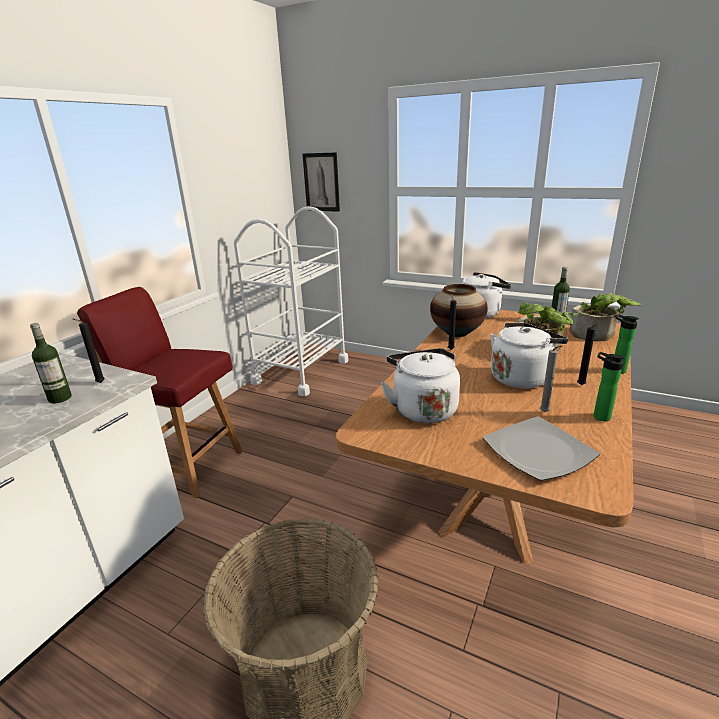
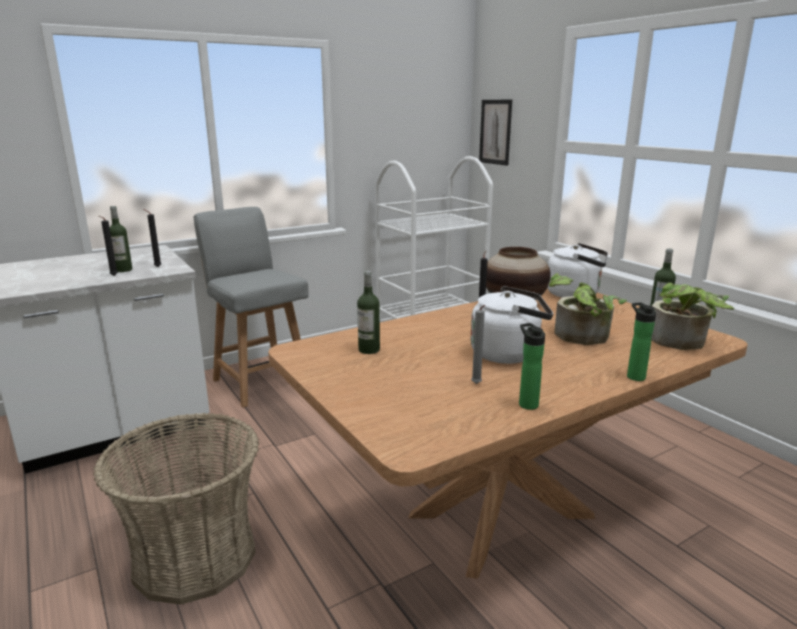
camera: 30 degrees right, 5 degrees down
red chair [77,287,243,498] -> grey chair [193,207,309,408]
white kettle [381,348,460,423] -> bottle [357,271,380,354]
plate [483,417,600,481] -> none
black candle [577,324,598,385] -> black candle moved to [99,216,118,276]

